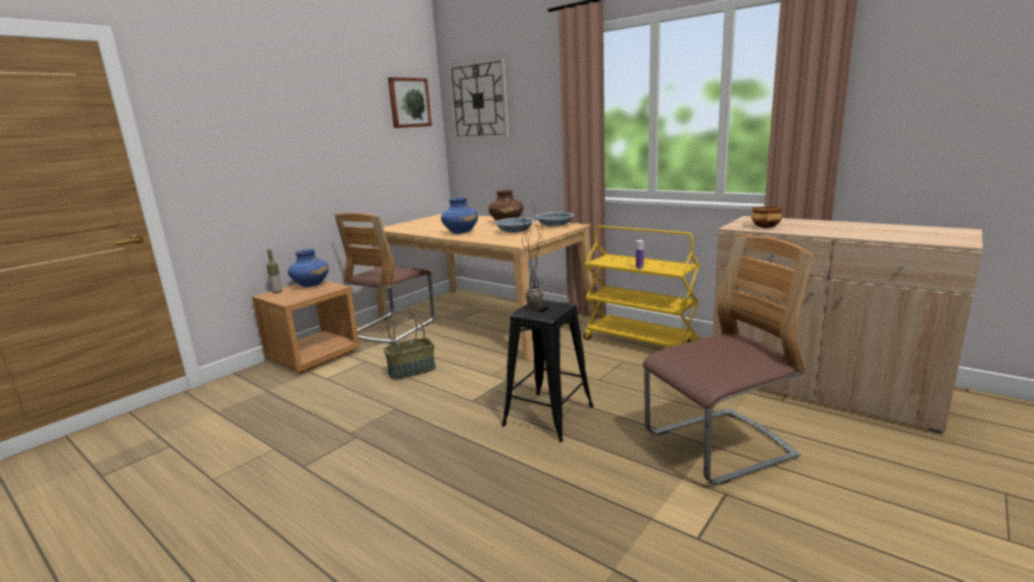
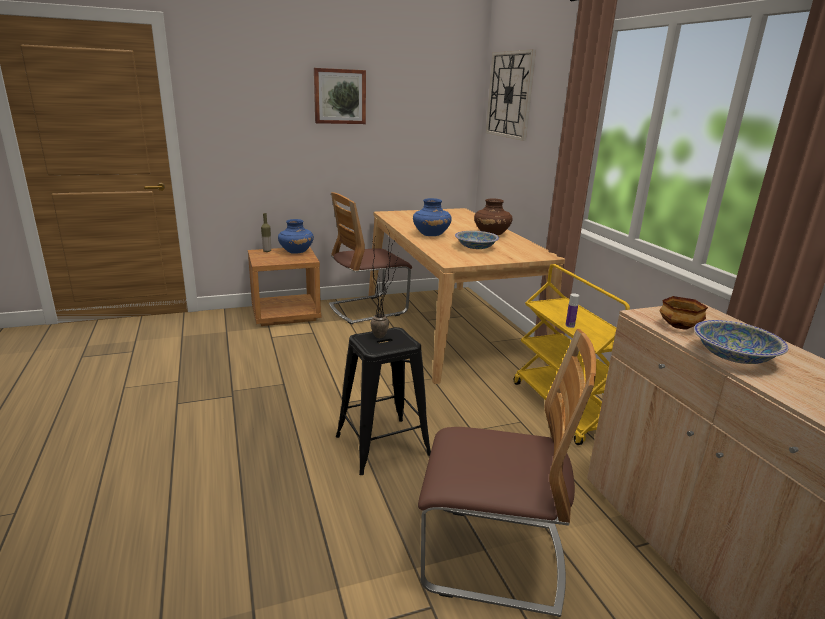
camera: 30 degrees right, 5 degrees up
basket [384,310,436,380] -> none
picture [388,77,432,128] -> picture moved to [314,68,366,124]
bowl [535,212,574,227] -> bowl moved to [694,320,788,364]

